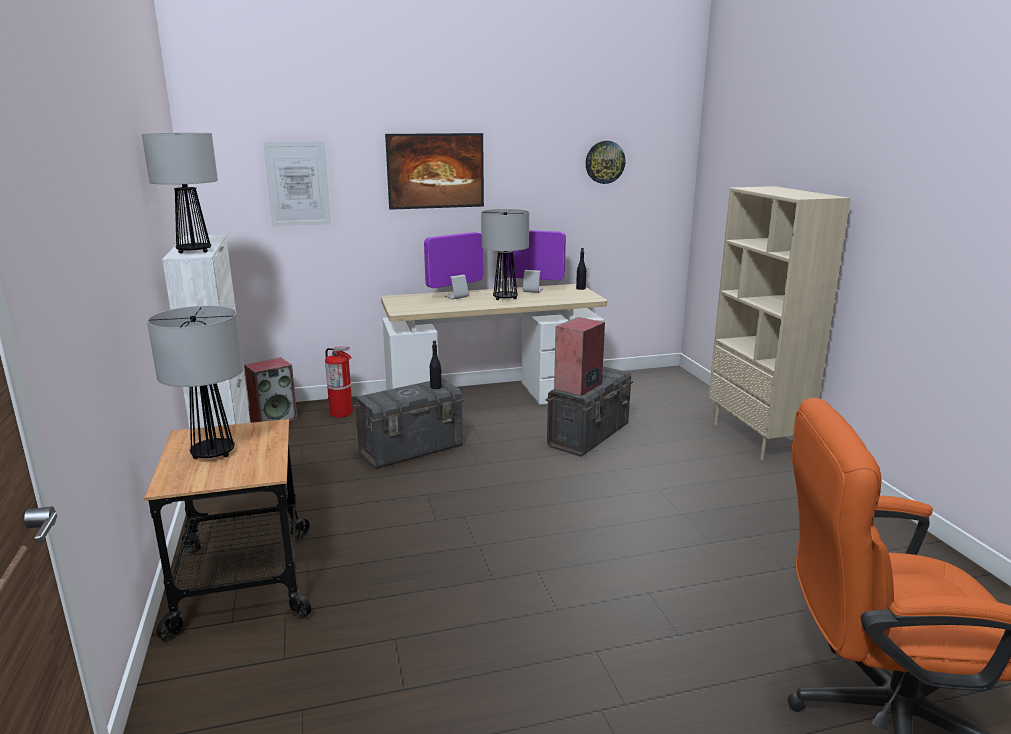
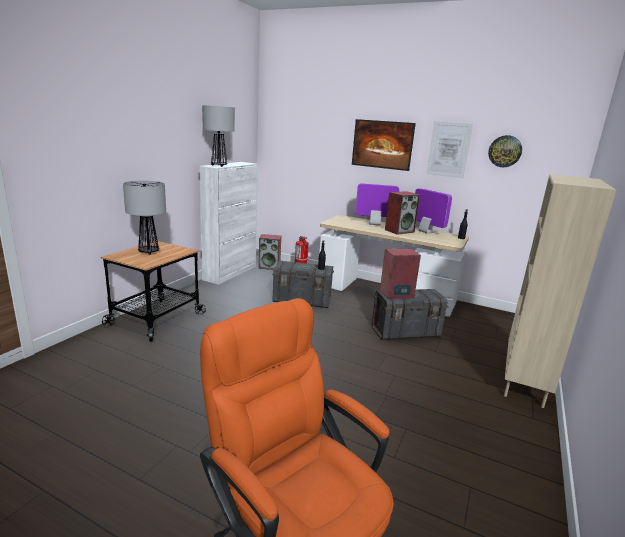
camera: 40 degrees right, 0 degrees up
picture [263,141,331,226] -> picture moved to [426,121,473,178]
table lamp [481,209,529,300] -> speaker [385,191,420,235]

